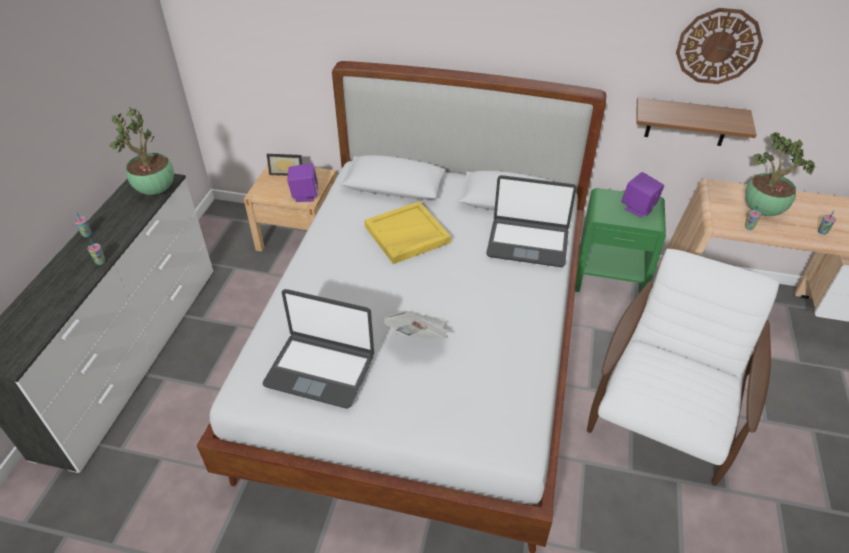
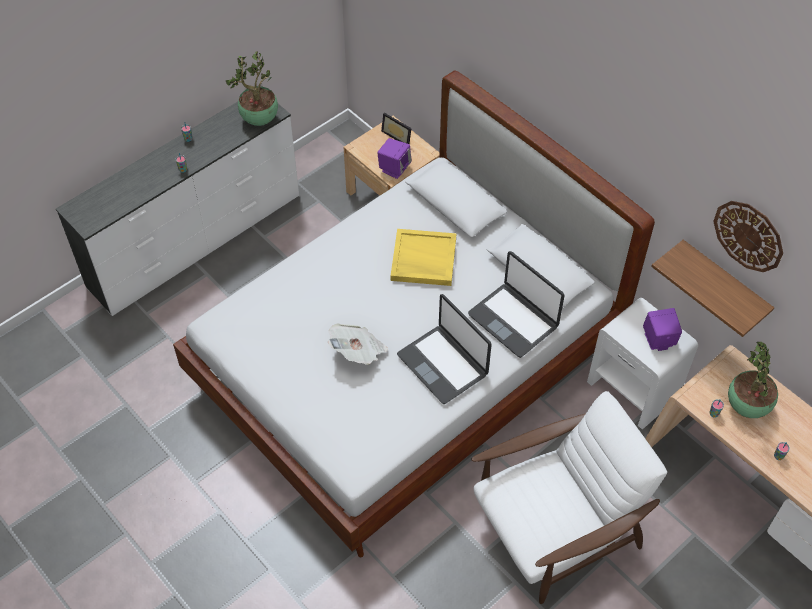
camera: 35 degrees right, 10 degrees up
laptop [263,289,374,408] -> laptop moved to [397,294,492,404]
green nightstand [575,188,666,293] -> white nightstand [587,298,698,430]

